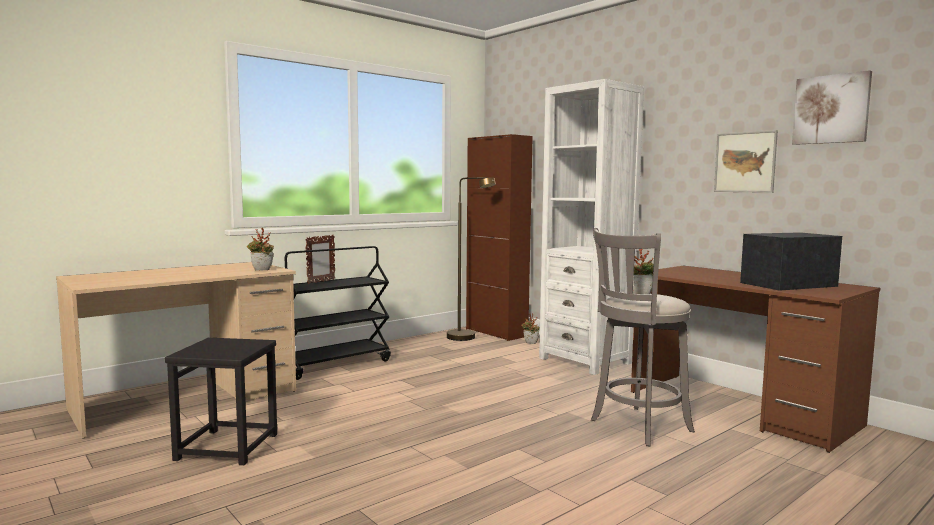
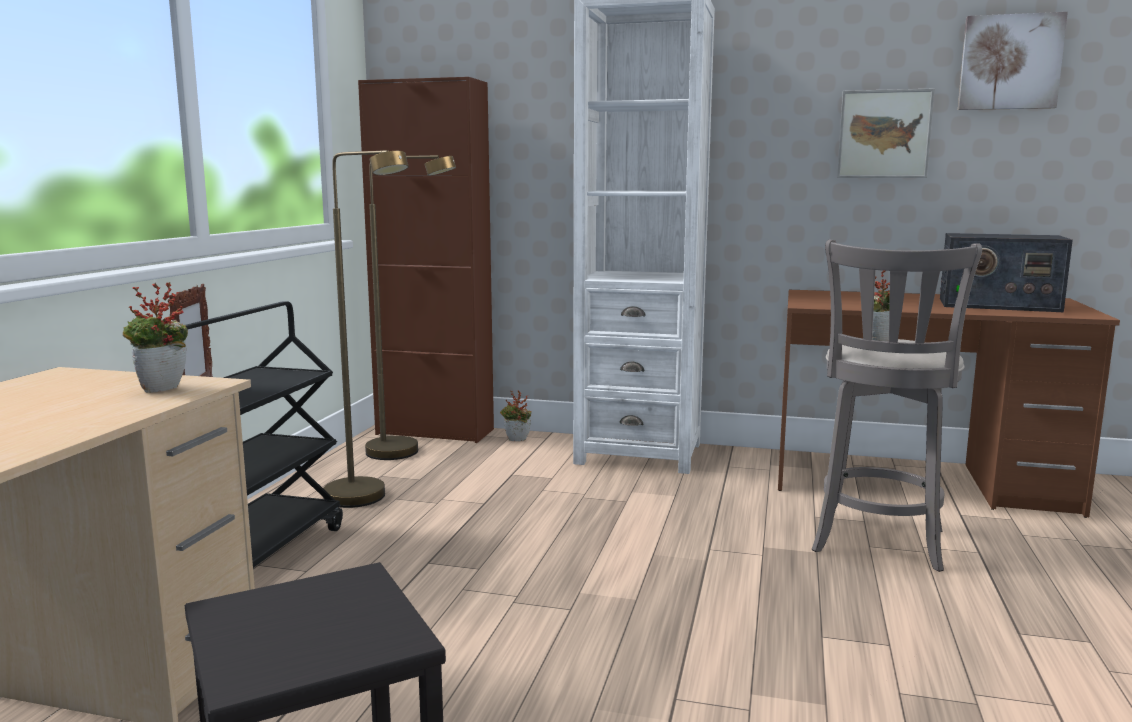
camera: 35 degrees left, 5 degrees up
radio [740,232,842,291] -> radio turned 105 degrees counterclockwise [940,233,1073,312]
none -> brown floor lamp [323,150,409,508]

